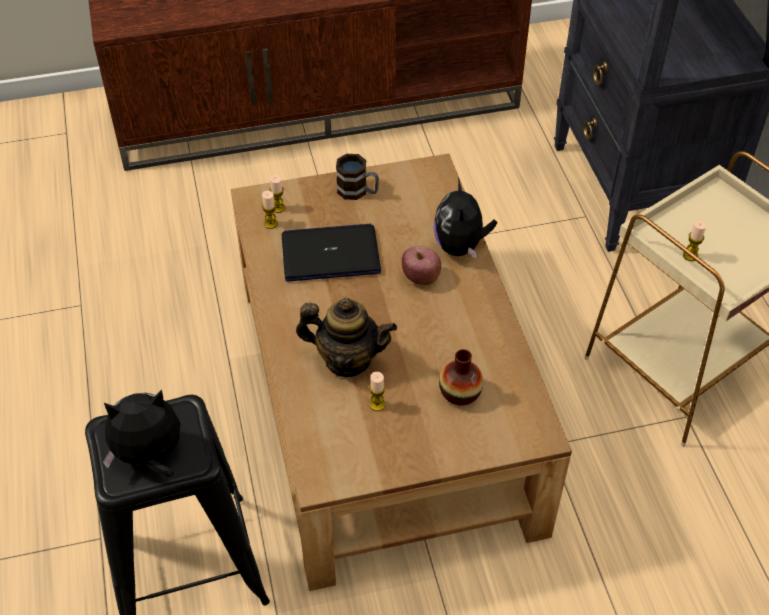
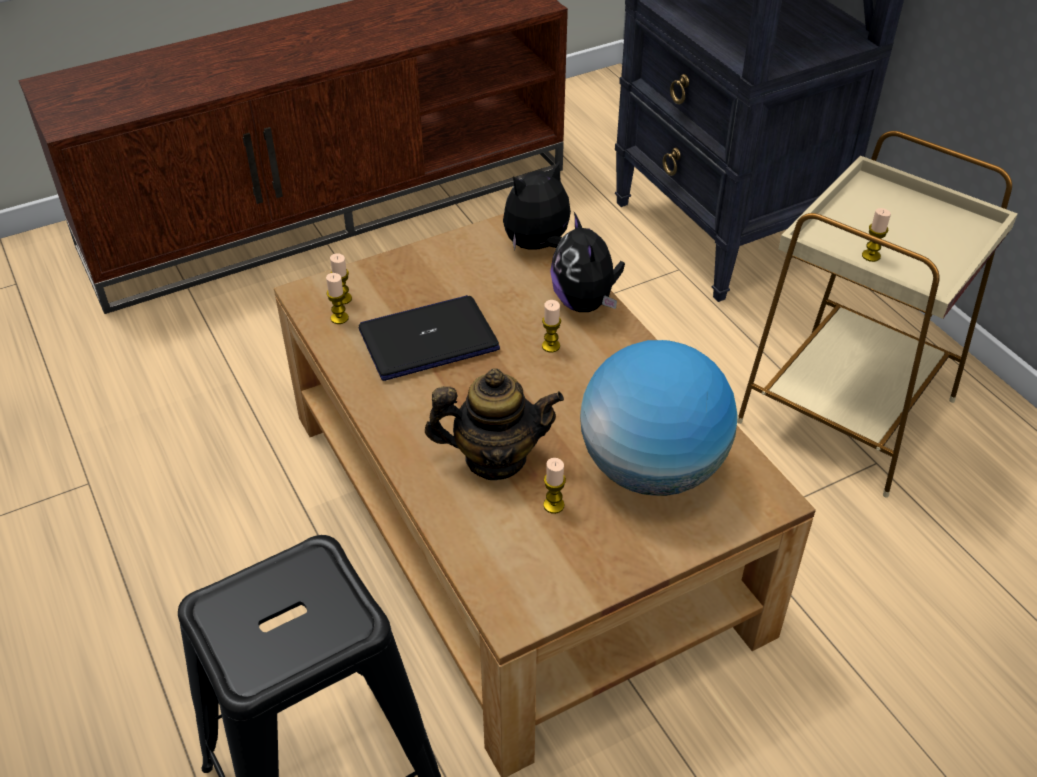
camera: 15 degrees left, 5 degrees down
plush toy [103,389,181,477] -> plush toy moved to [503,161,571,251]
mug [336,154,379,200] -> none
apple [402,246,441,285] -> candle [542,300,561,353]
vase [439,349,483,406] -> globe [580,340,738,496]

